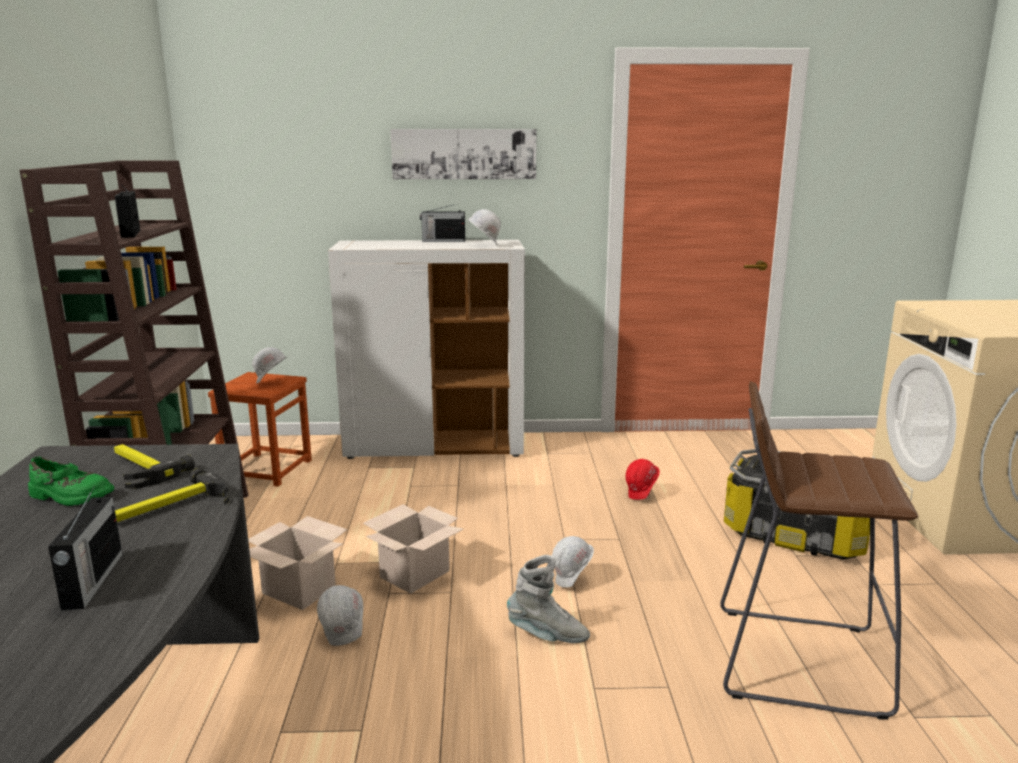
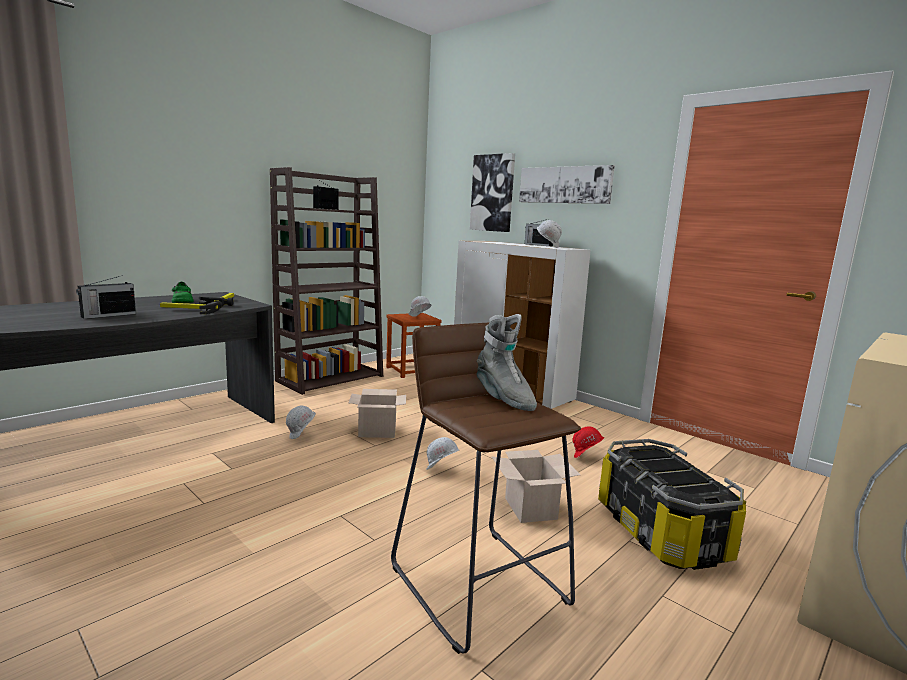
camera: 45 degrees right, 5 degrees down
cardboard box [248,516,347,610] -> cardboard box moved to [492,450,580,523]
grey boot [507,555,590,643] -> grey boot moved to [476,314,537,411]
none -> picture [470,153,515,232]

